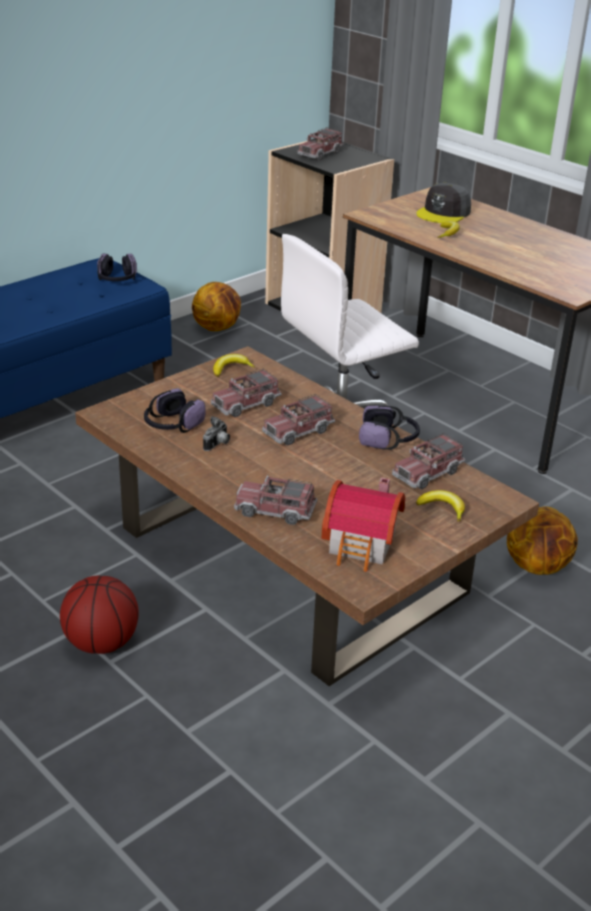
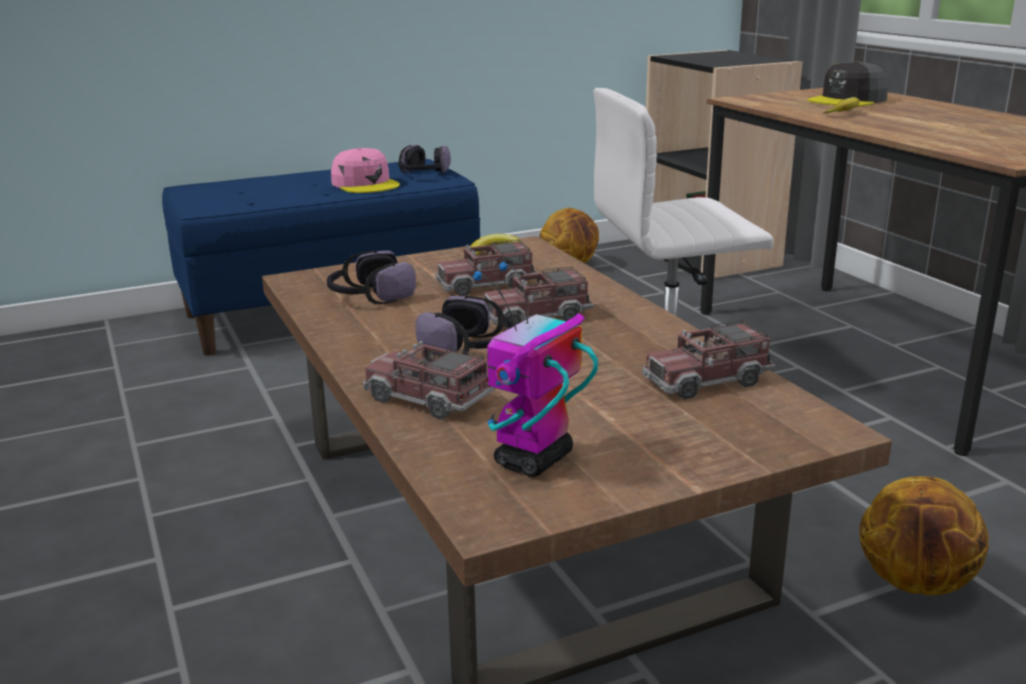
camera: 20 degrees right, 10 degrees down
basketball [60,576,139,654] -> none
camera [203,416,230,451] -> none
toy truck [297,127,344,160] -> none
toy house [321,477,405,572] -> toy robot [473,261,598,477]
headphones [359,406,420,450] -> headphones moved to [415,296,517,357]
banana [416,490,465,522] -> none
none -> pink cap [331,148,400,193]

